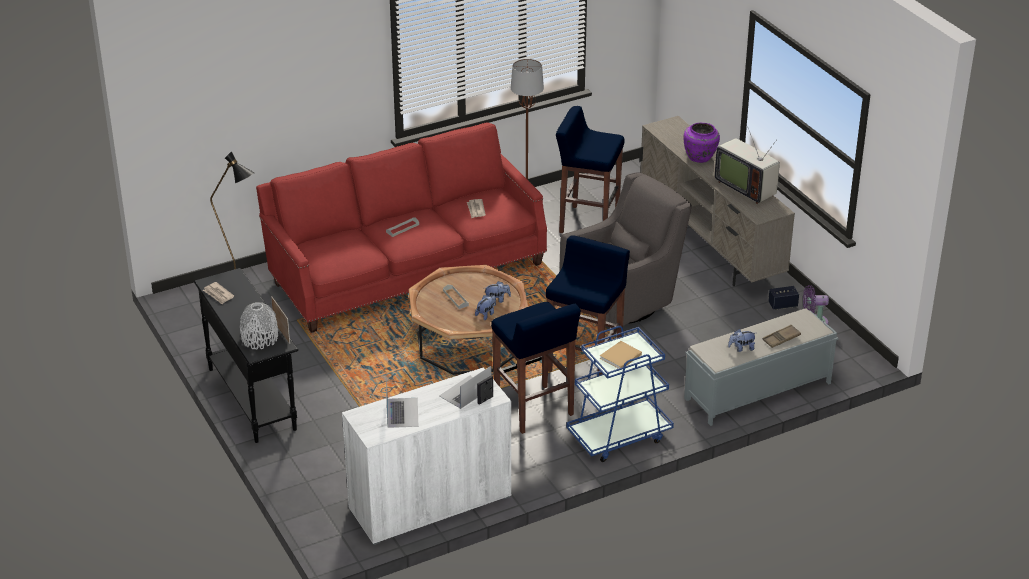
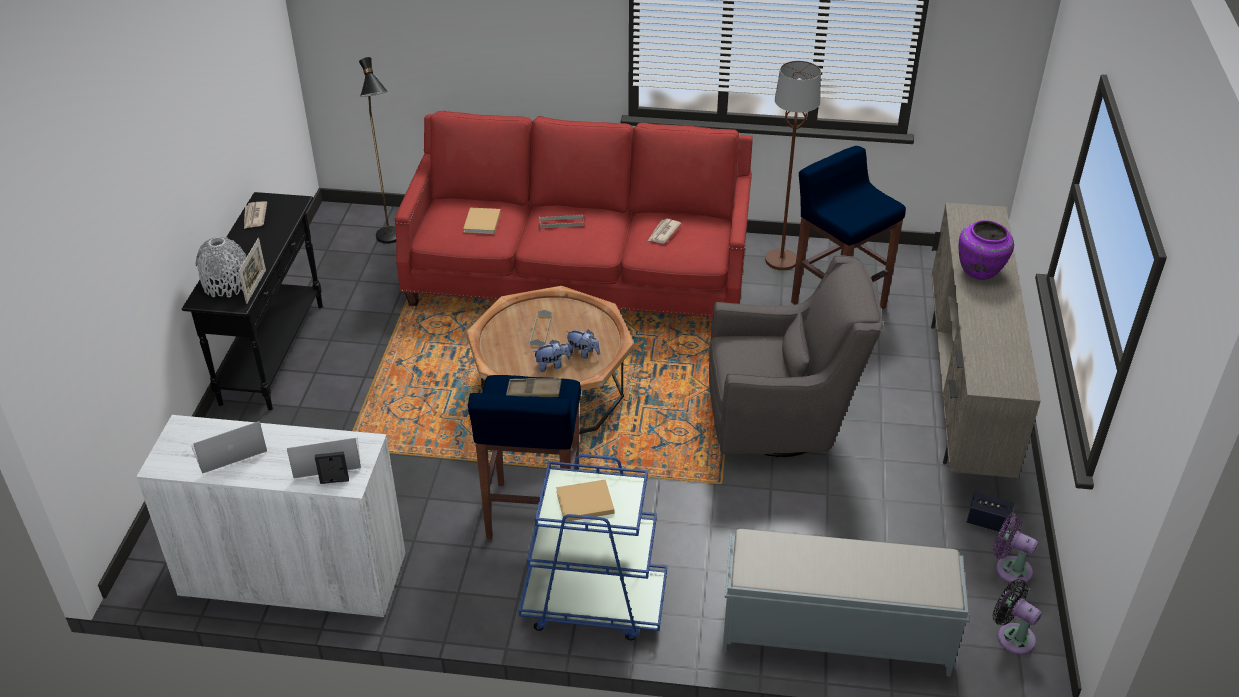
camera: 35 degrees right, 5 degrees up
laptop [386,377,418,428] -> laptop turned 150 degrees counterclockwise [191,421,267,474]
blue stool [546,235,630,375] -> none
television [715,126,780,204] -> none
plush toy [728,329,755,352] -> none
brown tray [763,324,801,348] -> brown tray moved to [506,378,562,397]
none -> beige book [463,207,501,234]
none -> black fan [993,579,1042,655]

